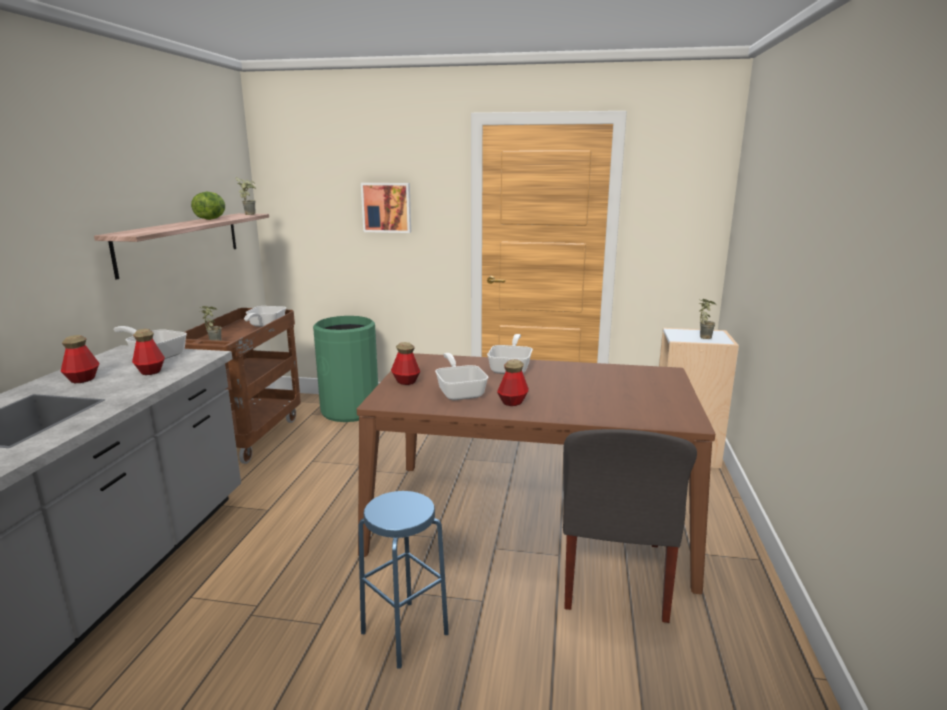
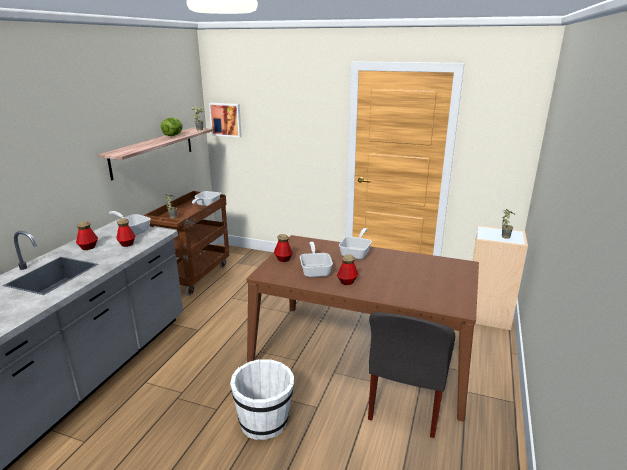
camera: 10 degrees right, 5 degrees up
green trash can [313,316,378,422] -> none
blue stool [358,491,449,668] -> white bucket [230,359,294,440]
picture [361,183,411,233] -> picture moved to [209,103,242,137]

